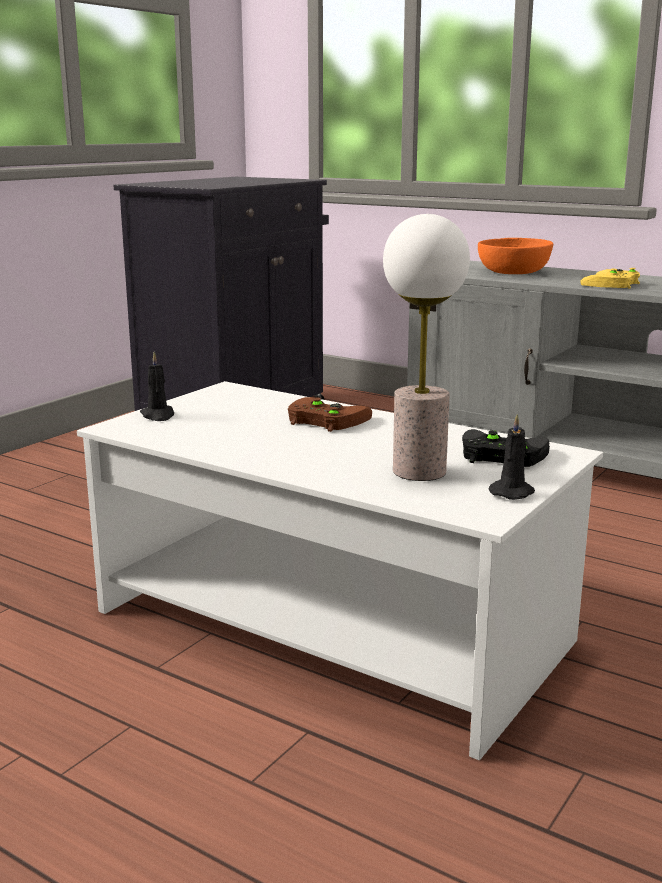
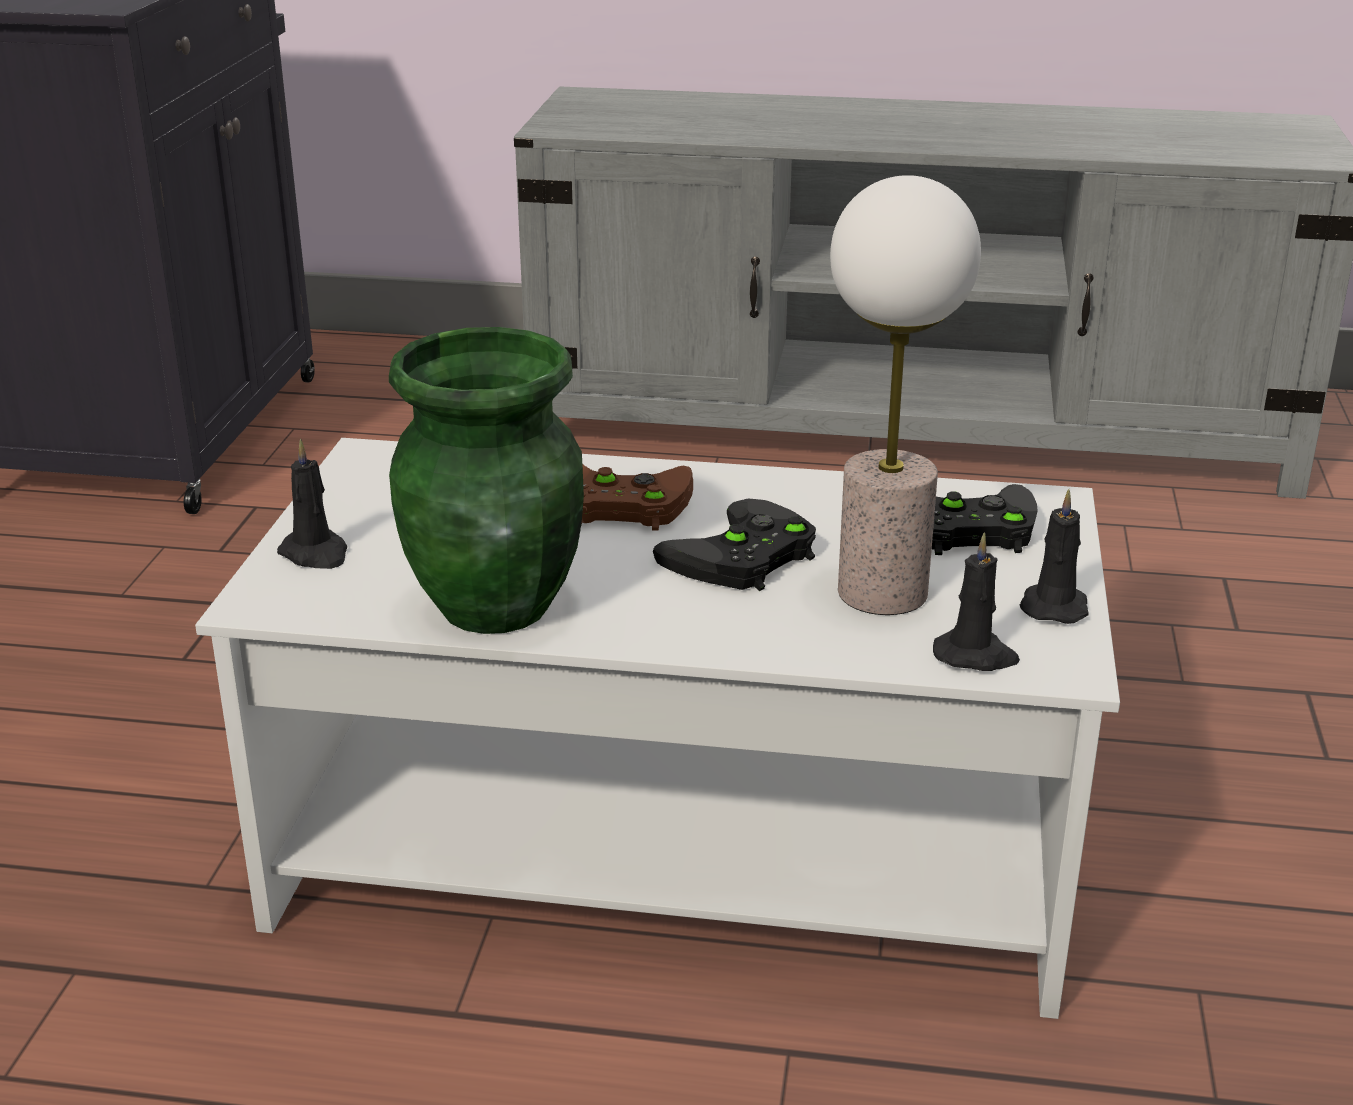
camera: 25 degrees left, 10 degrees up
orange bowl [478,238,553,274] -> none
yellow game controller [580,268,640,289] -> none
none -> green vase [389,327,584,634]
none -> black game controller [653,498,816,591]
none -> black candle [933,532,1020,671]

